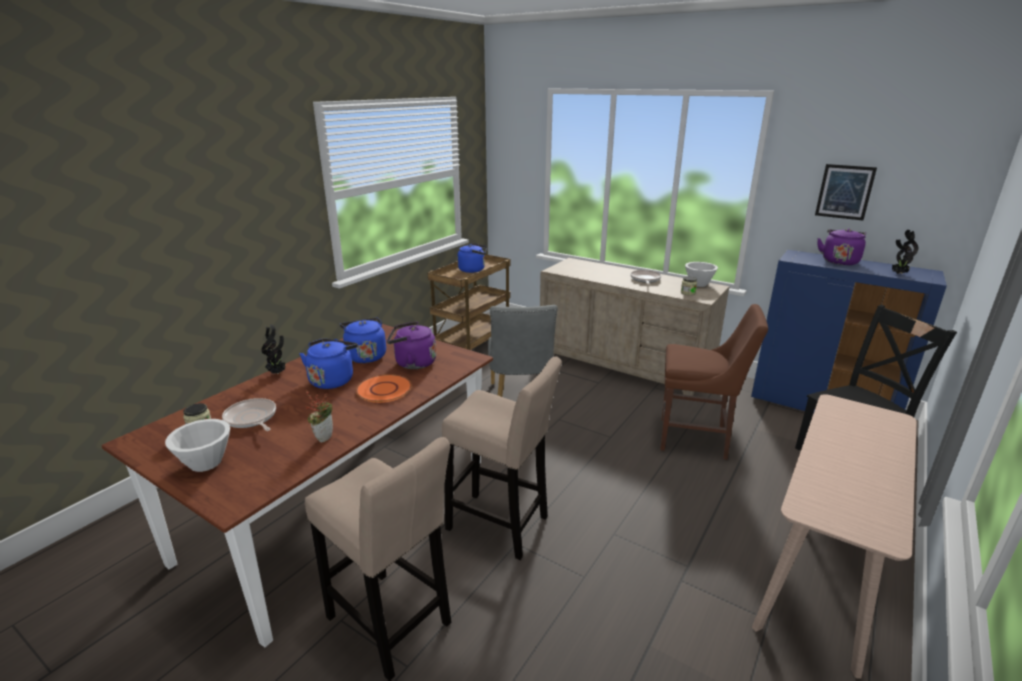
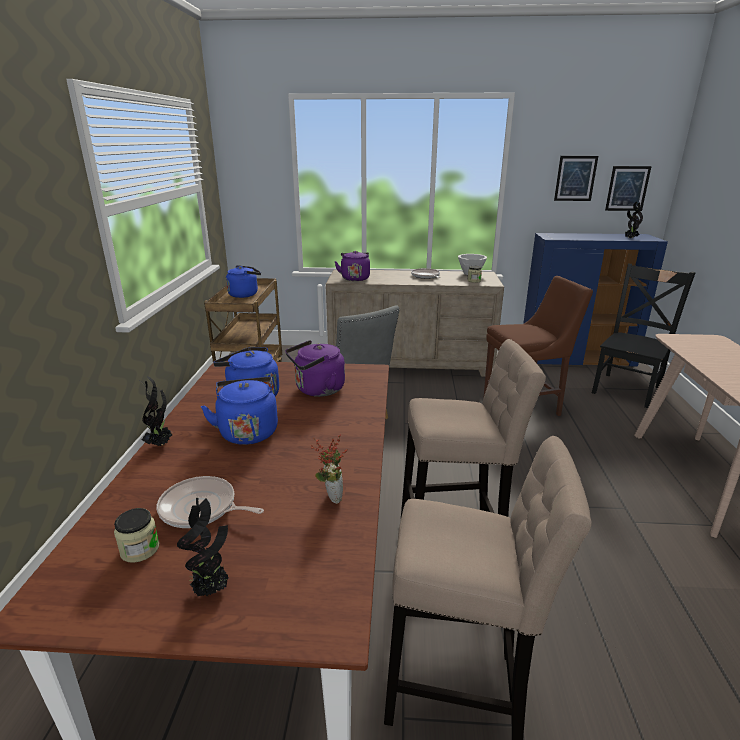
camera: 30 degrees left, 0 degrees up
white bowl [165,419,230,472] -> potted plant [177,498,228,596]
orange plate [356,374,412,403] -> none
purple kettle [817,228,866,265] -> purple kettle moved to [334,251,370,281]
none -> picture [605,166,652,211]

